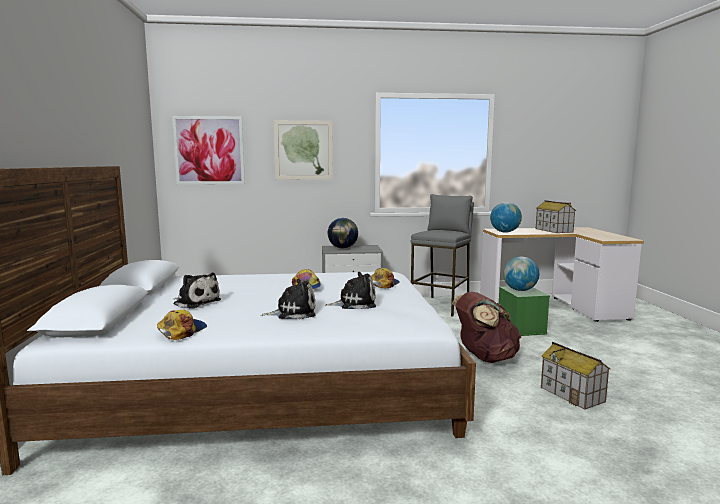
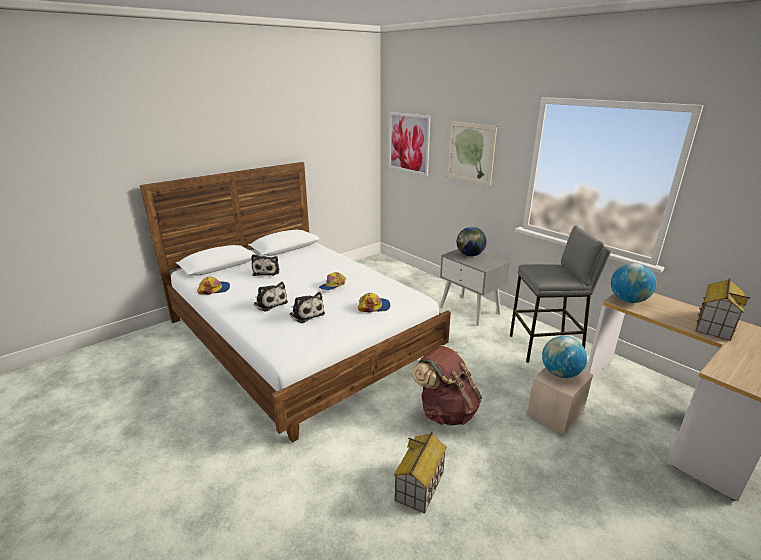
camera: 55 degrees right, 15 degrees up
green storage box [499,286,550,336] -> beige storage box [527,367,593,435]

